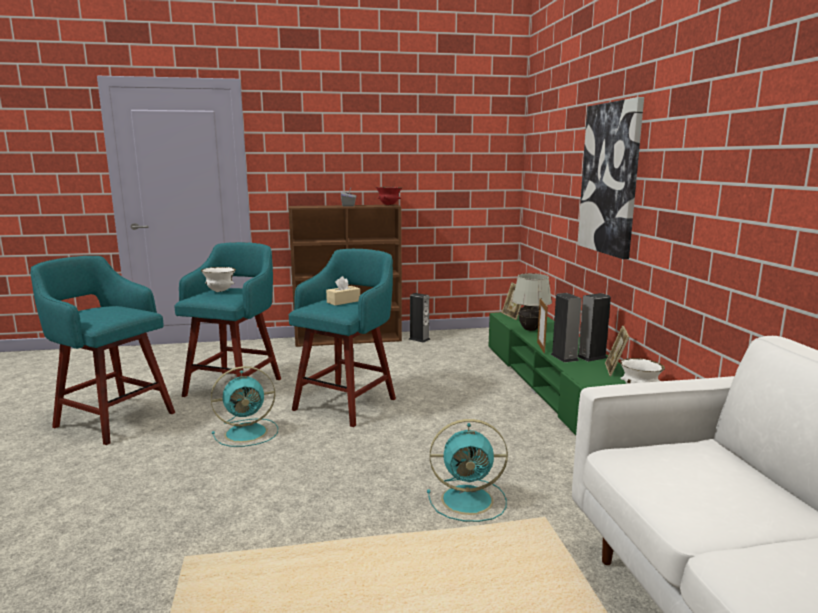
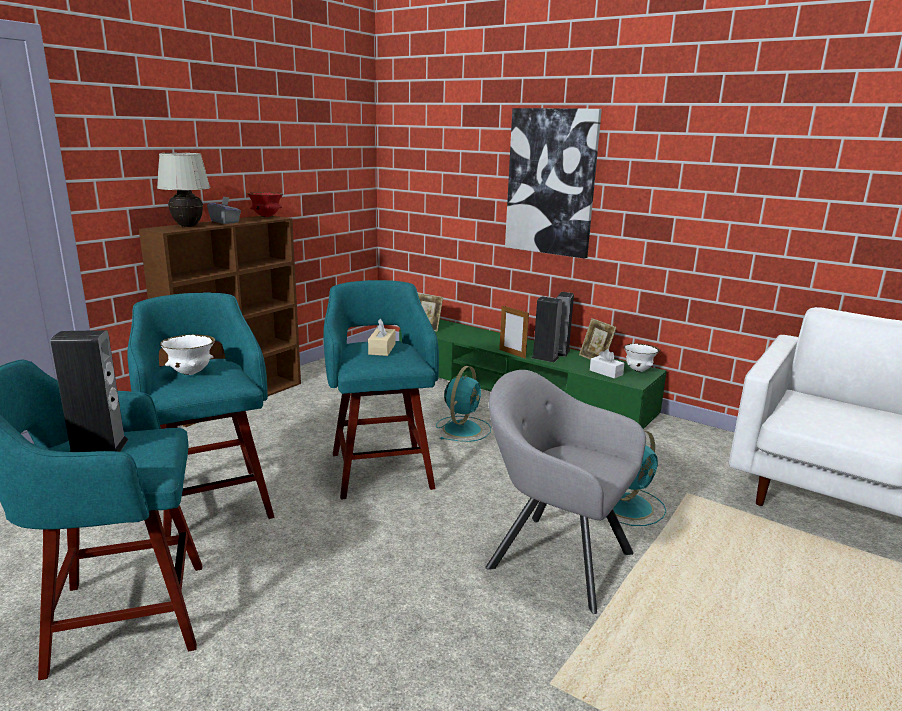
camera: 45 degrees left, 5 degrees up
turquoise fan [211,366,278,447] -> turquoise fan moved to [436,366,491,442]
speaker [409,293,430,343] -> speaker moved to [51,330,129,452]
white table lamp [512,273,552,331] -> white table lamp moved to [157,153,210,227]
none -> grey armchair [485,370,646,614]
none -> white tissue box [590,349,625,379]

